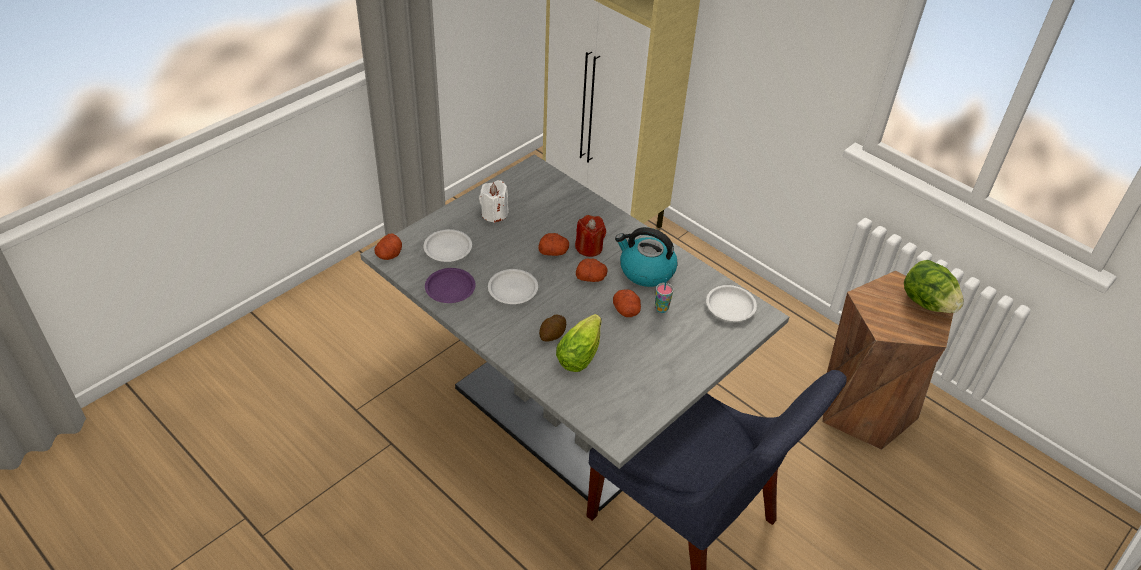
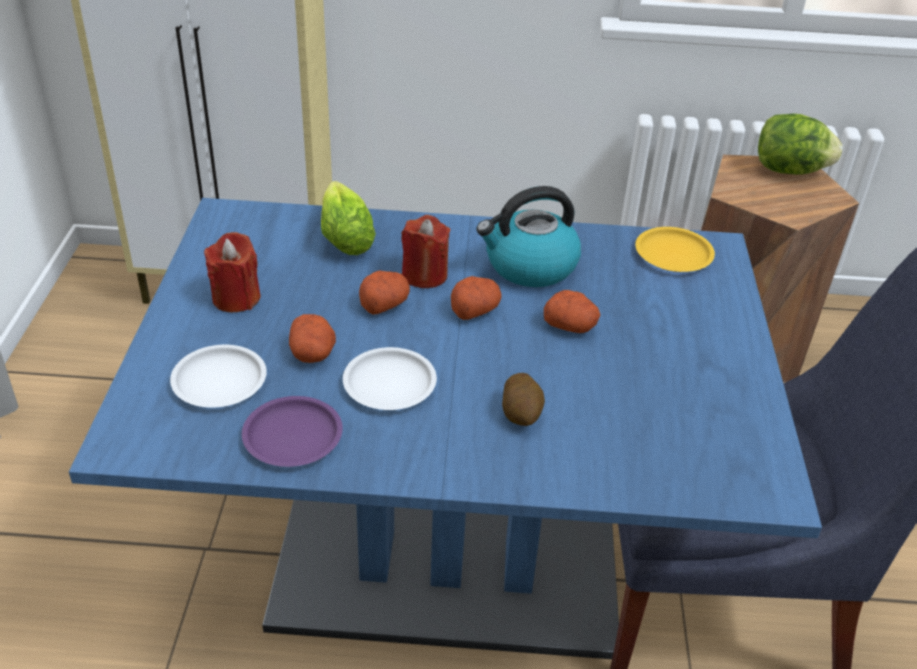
camera: 40 degrees left, 5 degrees down
grey dining table [360,154,789,511] -> blue dining table [69,198,822,659]
potato [375,234,402,260] -> potato moved to [289,314,336,363]
white candle [479,180,508,223] -> red candle [204,232,261,312]
lettuce [556,314,601,372] -> lettuce moved to [321,181,376,255]
cup [655,278,673,313] -> none
white plate [706,285,757,321] -> yellow plate [635,227,715,272]

